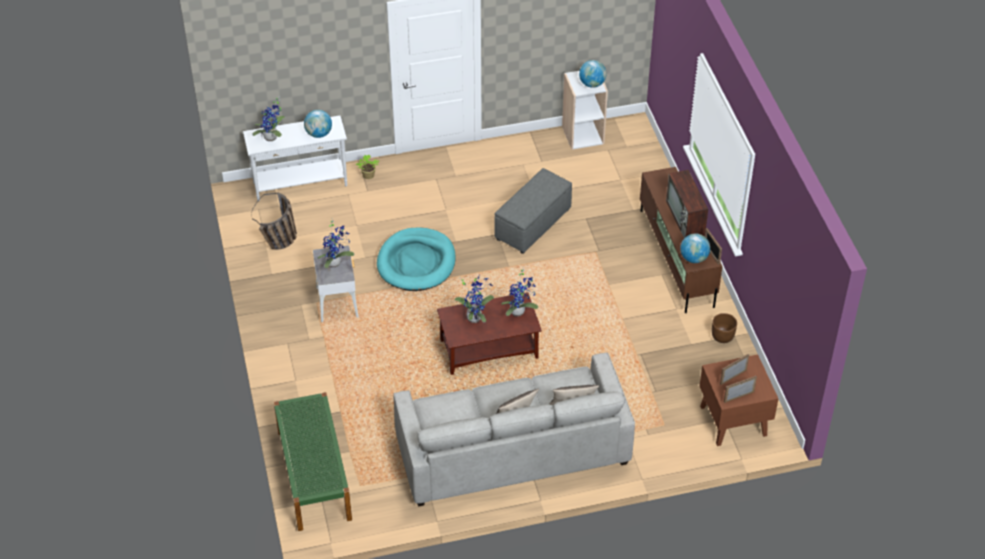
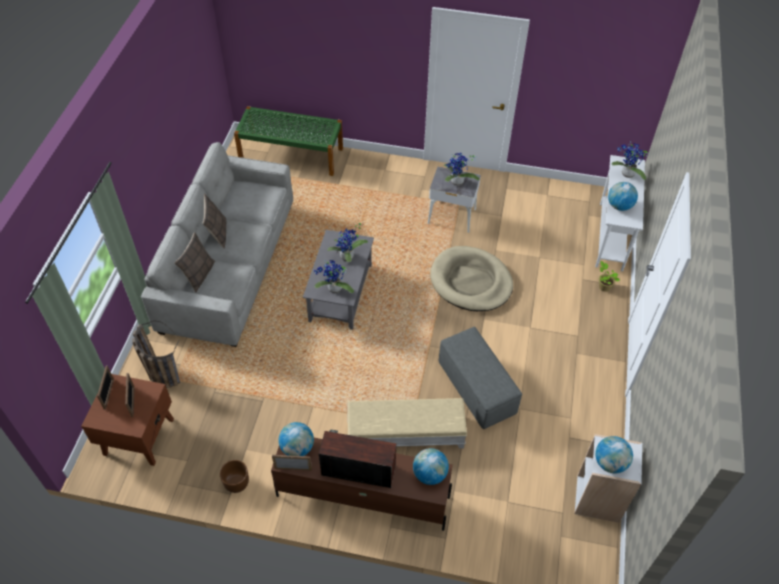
camera: 115 degrees right, 5 degrees up
basket [251,193,297,250] -> basket moved to [132,320,180,388]
turquoise dog bed [377,227,456,291] -> beige dog bed [430,246,513,311]
brown coffee table [437,292,542,375] -> grey coffee table [303,230,374,330]
none -> beige ottoman [347,398,467,449]
none -> globe [413,448,449,485]

